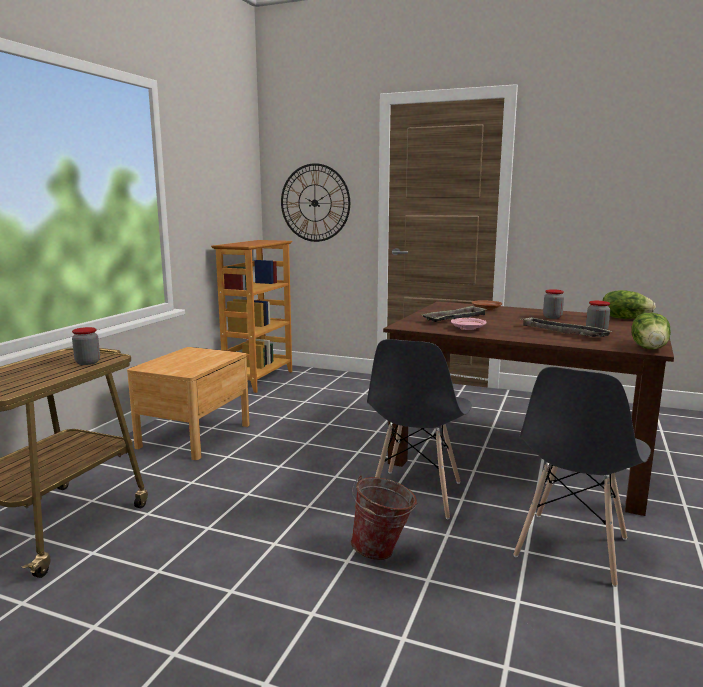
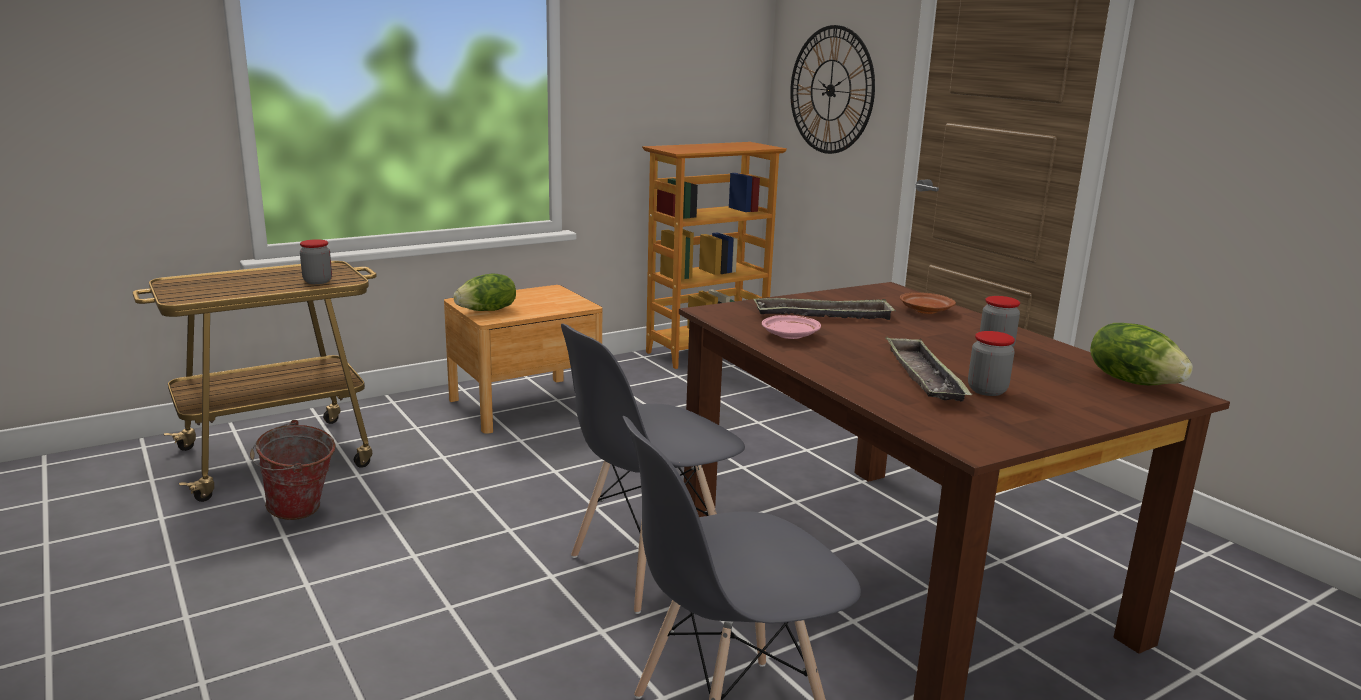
camera: 35 degrees right, 5 degrees up
bucket [351,475,417,560] -> bucket moved to [250,420,336,520]
lettuce [631,313,671,350] -> lettuce moved to [454,274,516,311]

